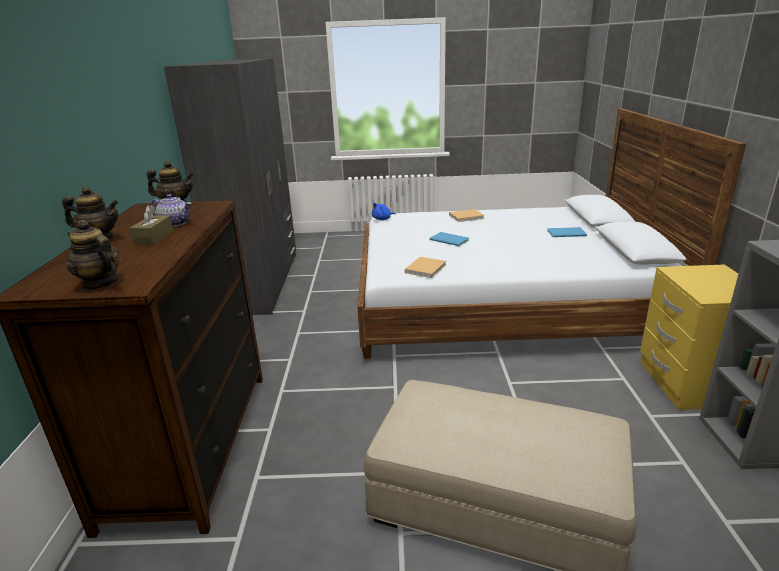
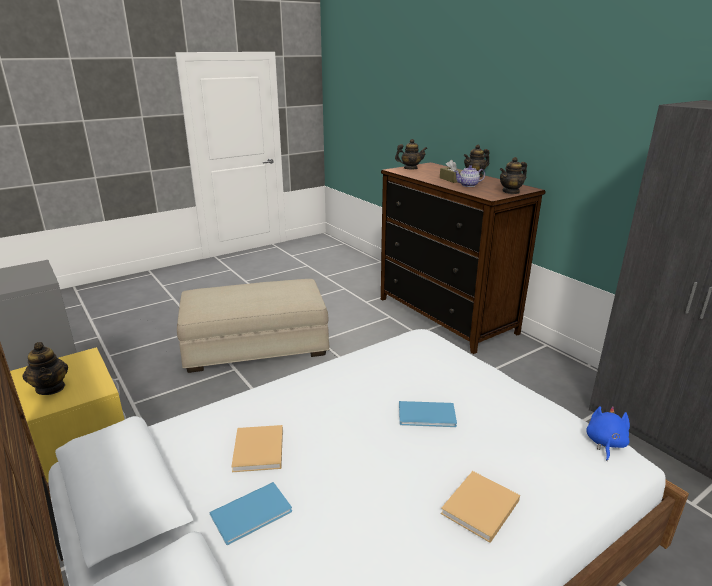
camera: 145 degrees right, 0 degrees up
beige book [405,257,446,278] -> beige book moved to [231,425,283,472]
none -> teapot [22,342,68,395]

